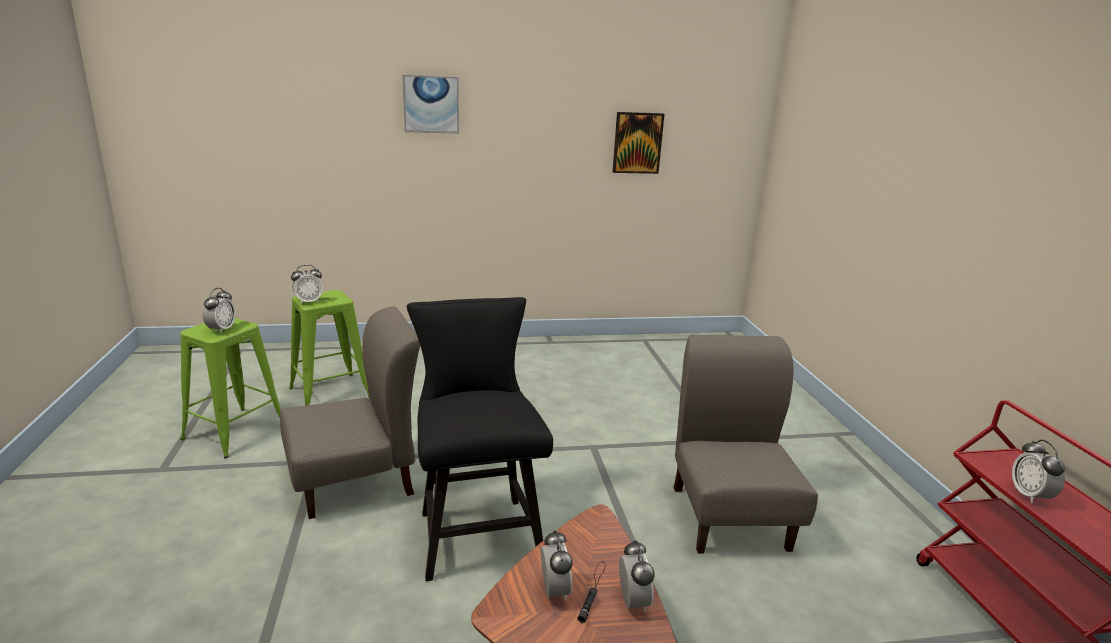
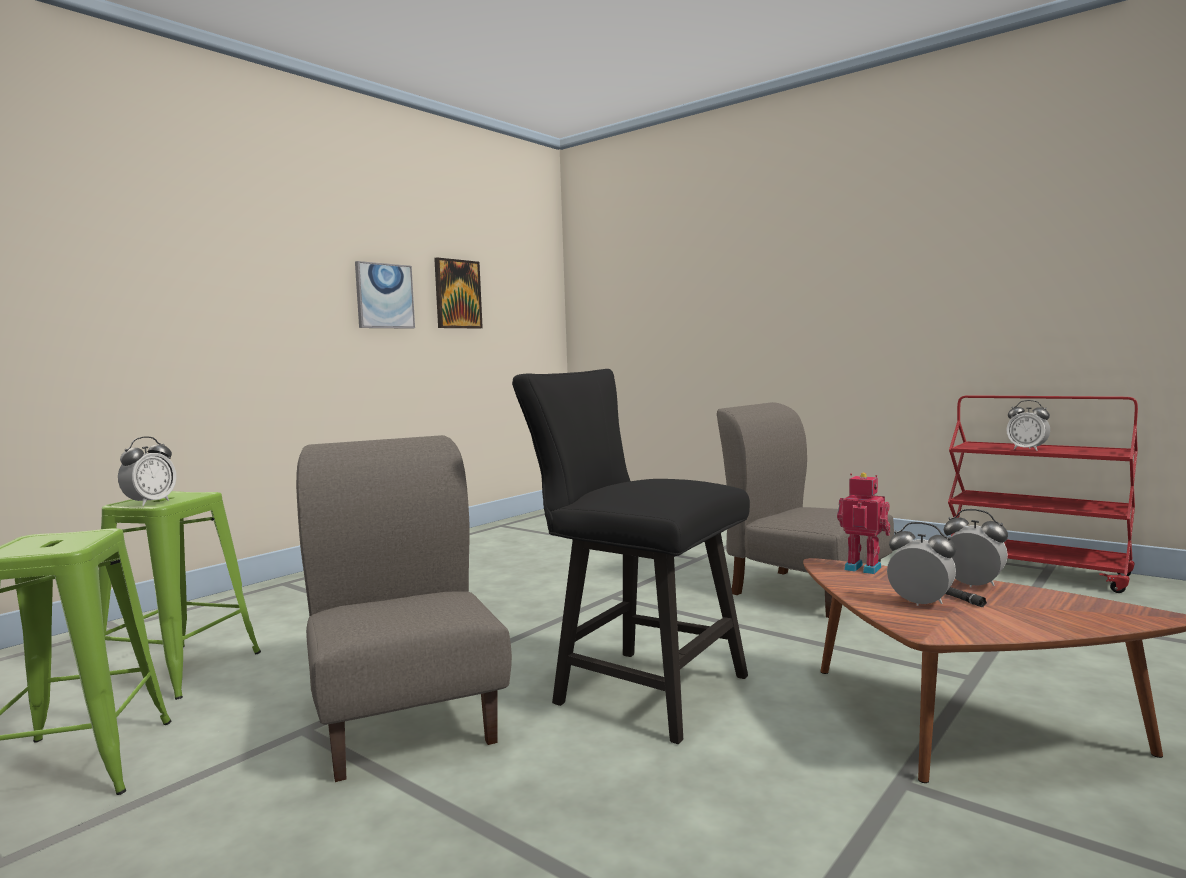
camera: 40 degrees left, 15 degrees down
alarm clock [202,288,236,334] -> none
grey chair [280,306,420,519] -> grey chair turned 45 degrees counterclockwise [296,435,512,782]
picture [403,75,459,134] -> picture moved to [355,261,415,329]
none -> toy robot [837,473,890,574]

